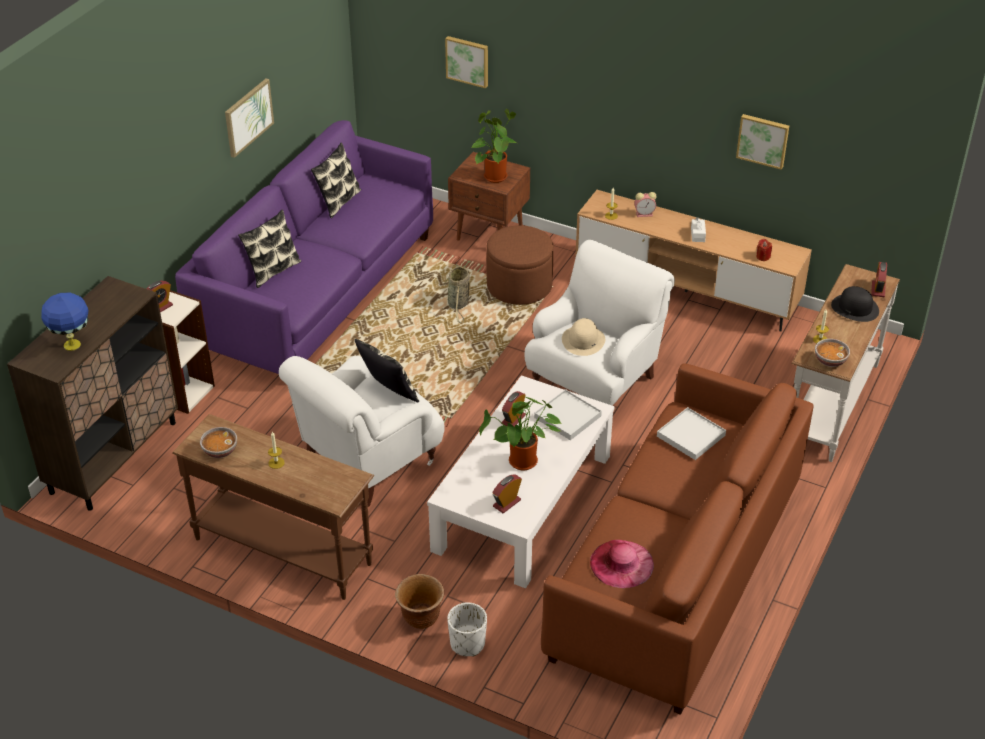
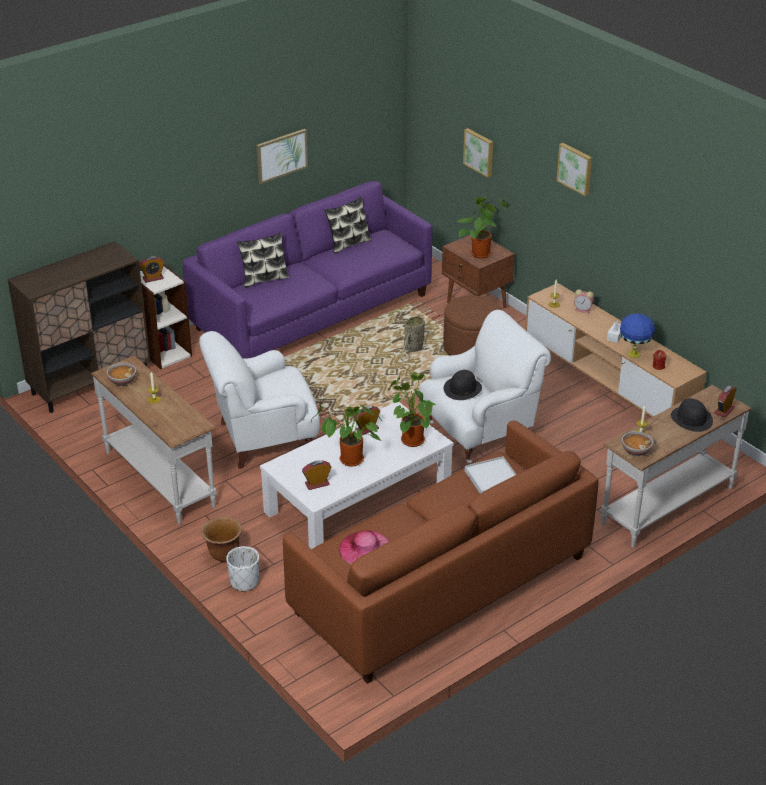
camera: 25 degrees right, 5 degrees down
blue table lamp [41,292,89,351] -> blue table lamp moved to [620,313,655,358]
brown console table [172,414,374,600] -> white console table [91,356,217,524]
pillow [355,339,419,403] -> none
white tray [534,389,602,440] -> potted plant [388,372,437,447]
beige hat [562,318,605,356] -> black hat [444,370,482,400]
picture [736,114,789,170] -> picture moved to [557,143,592,196]

